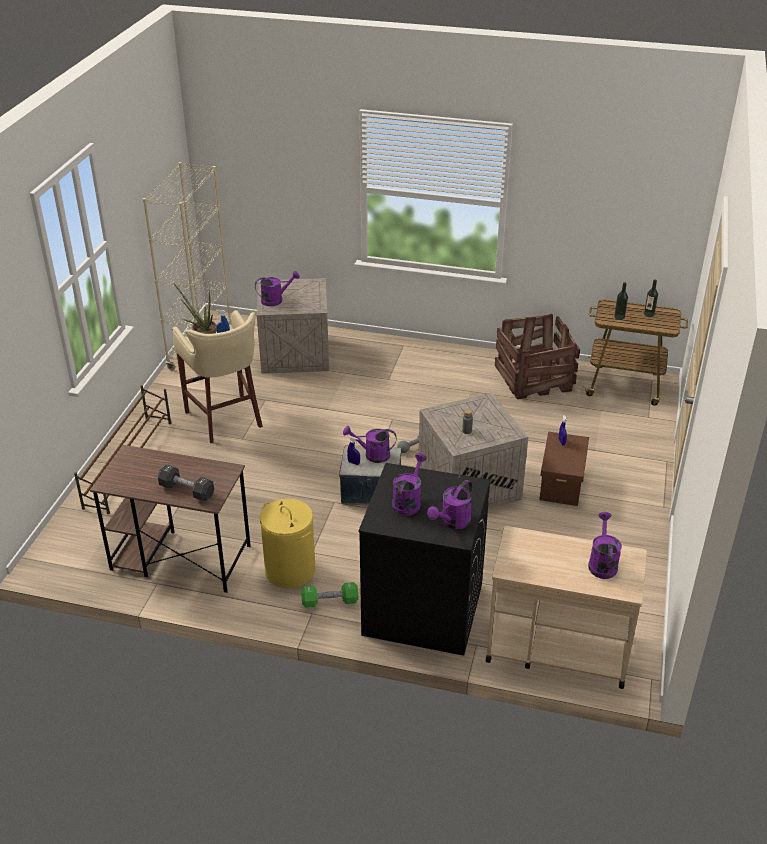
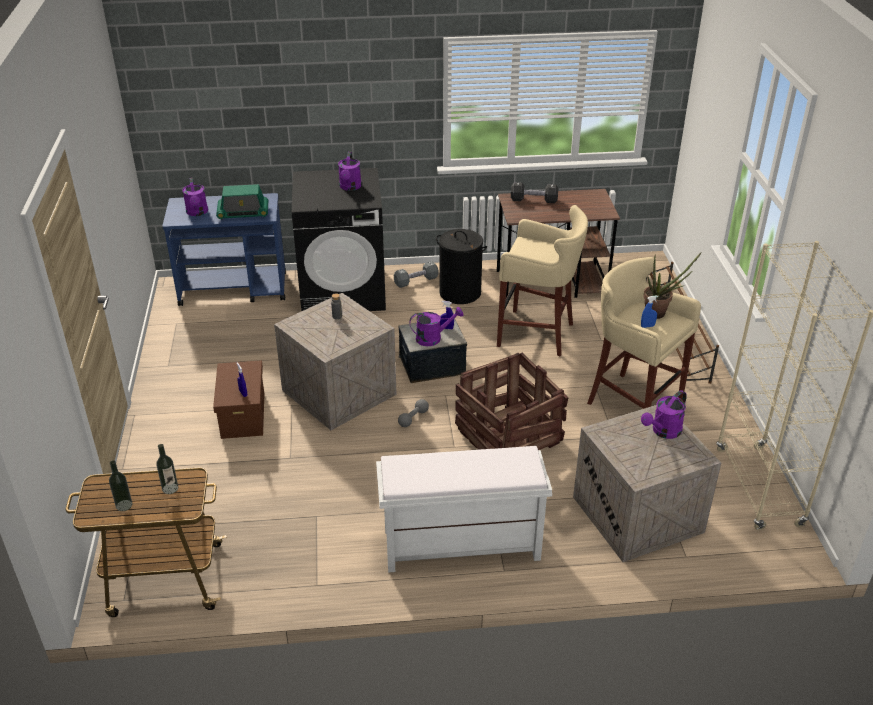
camera: 160 degrees right, 0 degrees up
yellow laundry basket [260,499,316,588] -> black laundry basket [436,229,487,304]
green dumbbell [301,582,358,608] -> grey dumbbell [394,261,438,288]
purple watering can [427,480,472,530] -> none
beige cart [486,526,647,689] -> blue cart [162,193,286,306]
crate [495,314,580,399] -> crate moved to [455,352,569,450]
none -> radio [216,184,268,220]
none -> white bench [376,446,552,573]
none -> beige stool [497,205,588,357]

